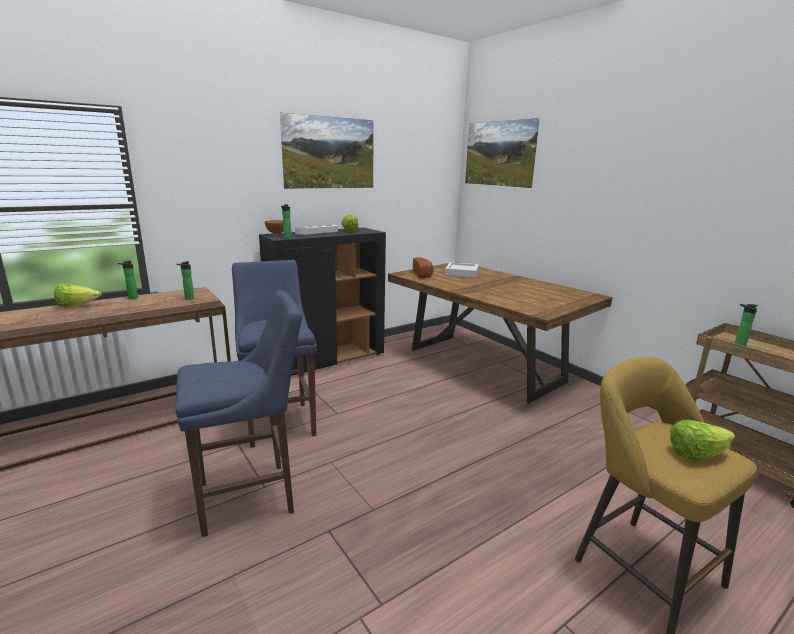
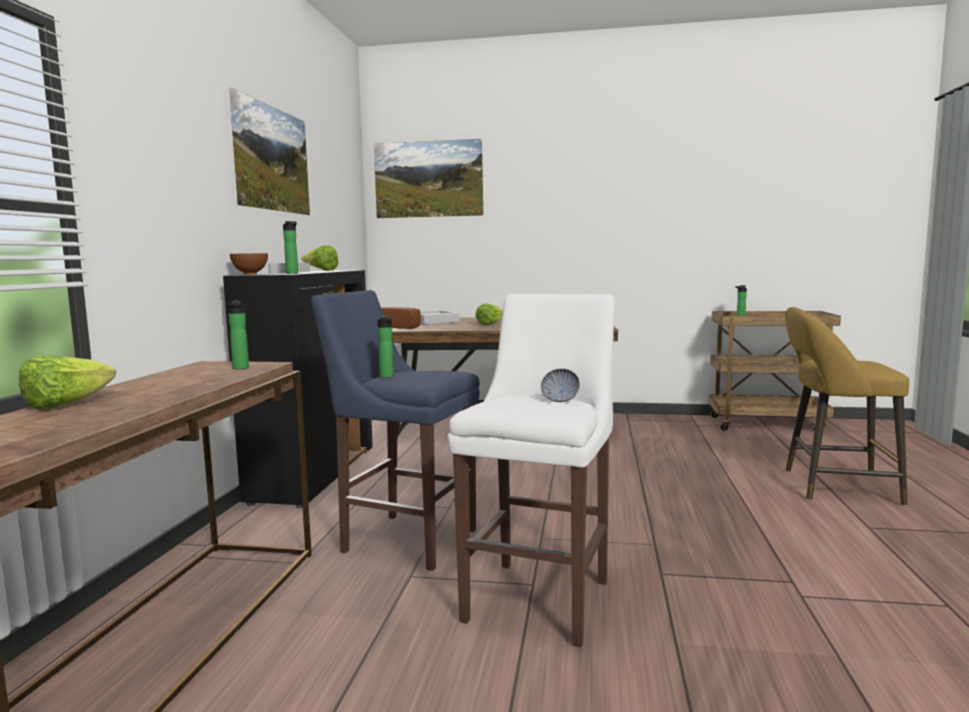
camera: 45 degrees left, 10 degrees down
bottle [118,260,138,299] -> bottle moved to [377,316,394,378]
blue stool [175,290,302,537] -> white stool [447,294,615,647]
lettuce [670,420,735,461] -> lettuce moved to [475,303,503,325]
none -> bowl [541,369,580,402]

